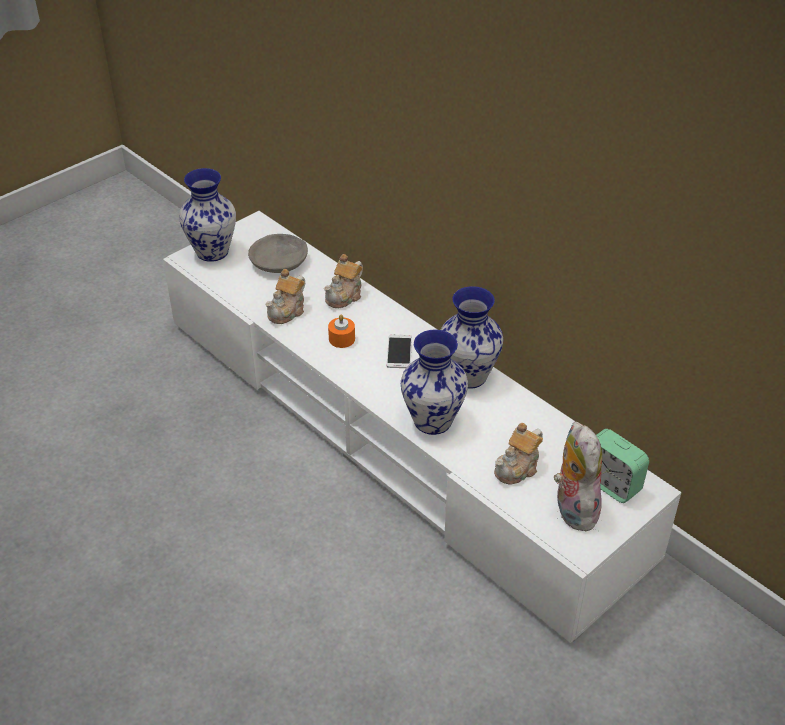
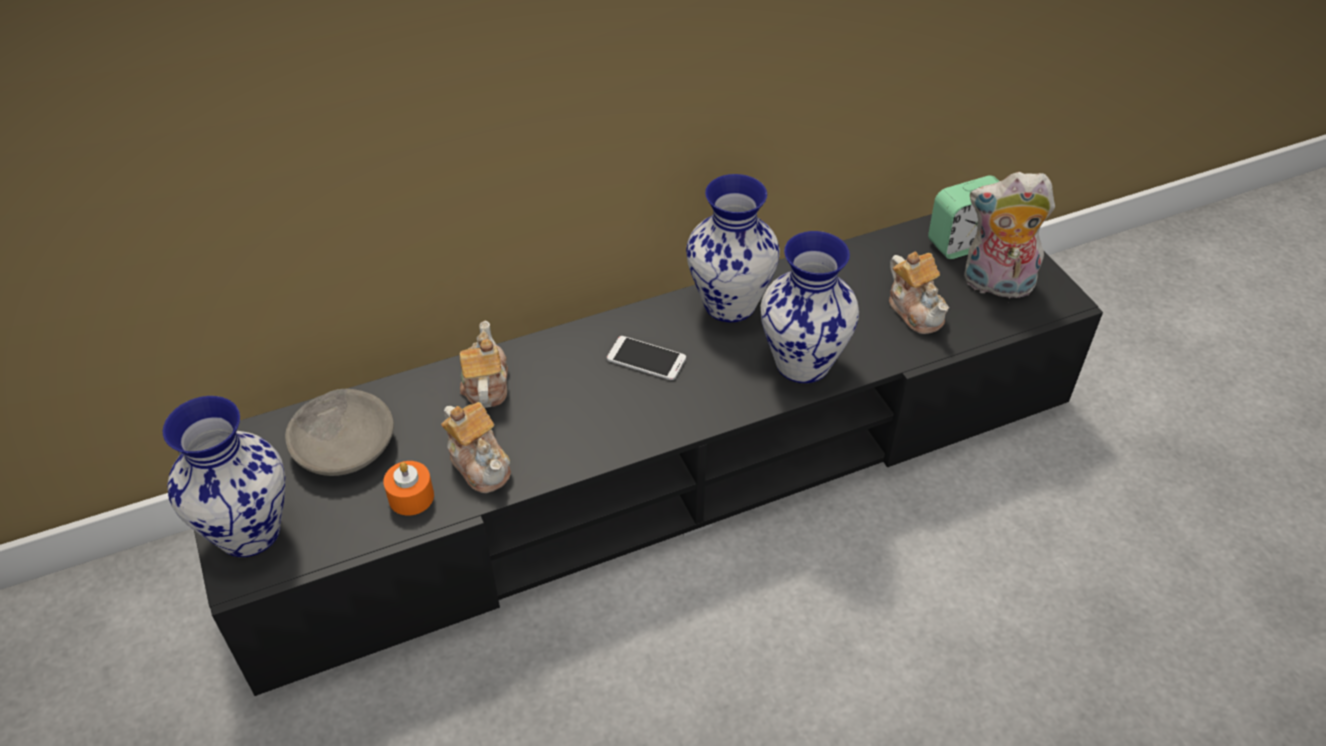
camera: 70 degrees left, 5 degrees up
white tv stand [163,211,681,643] -> black tv stand [178,214,1103,696]
teapot [324,254,363,308] -> teapot turned 150 degrees counterclockwise [459,320,508,408]
orange candle [328,315,355,348] -> orange candle moved to [383,461,434,516]

